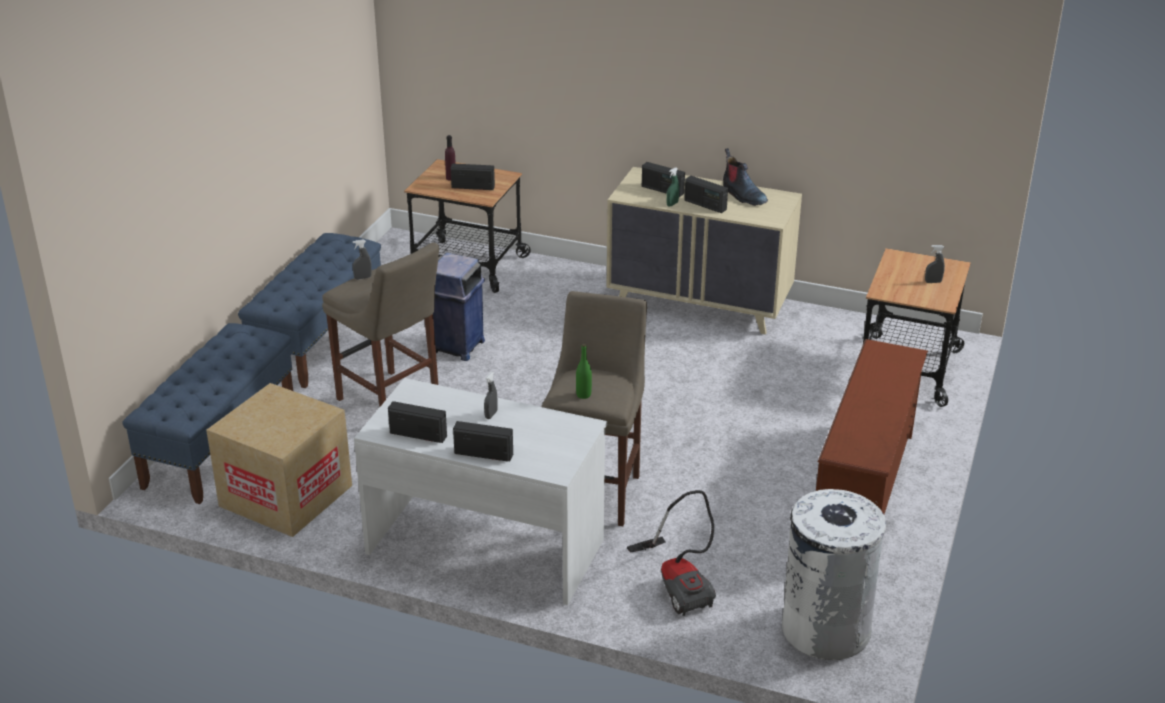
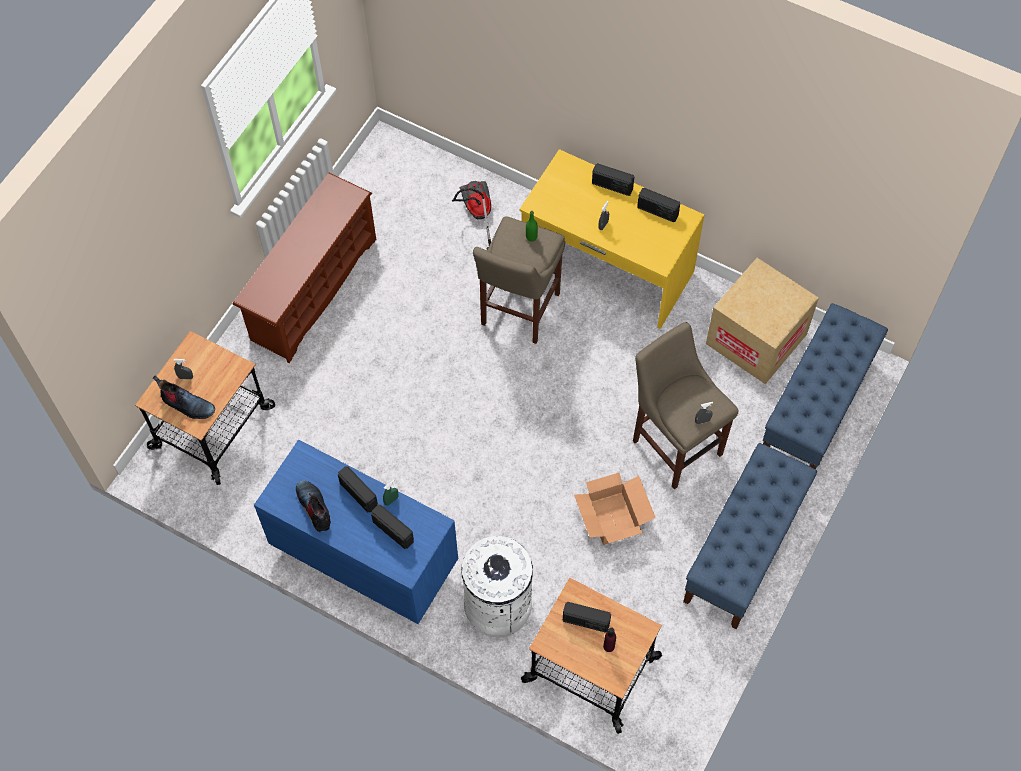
camera: 170 degrees left, 30 degrees up
white desk [354,378,607,605] -> yellow desk [519,149,704,329]
blue trash can [433,253,485,361] -> cardboard box [574,472,656,545]
beige dresser [606,167,802,335] -> blue dresser [254,439,458,624]
white trash can [782,489,886,660] -> white trash can moved to [461,536,533,637]
none -> boot [153,375,215,419]

